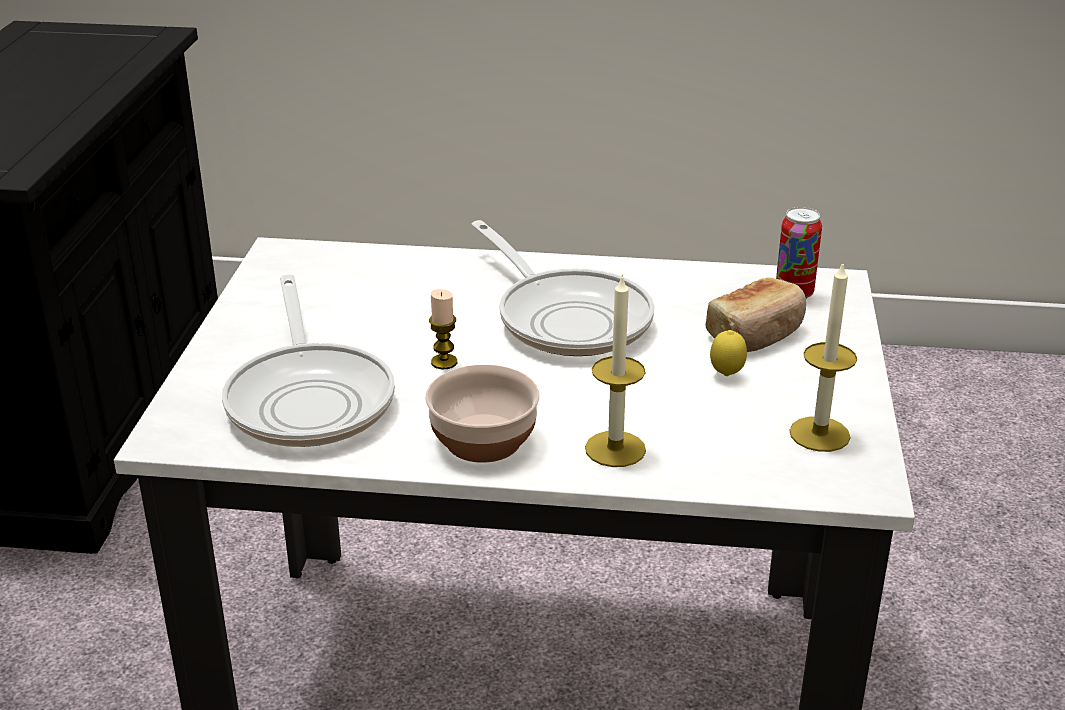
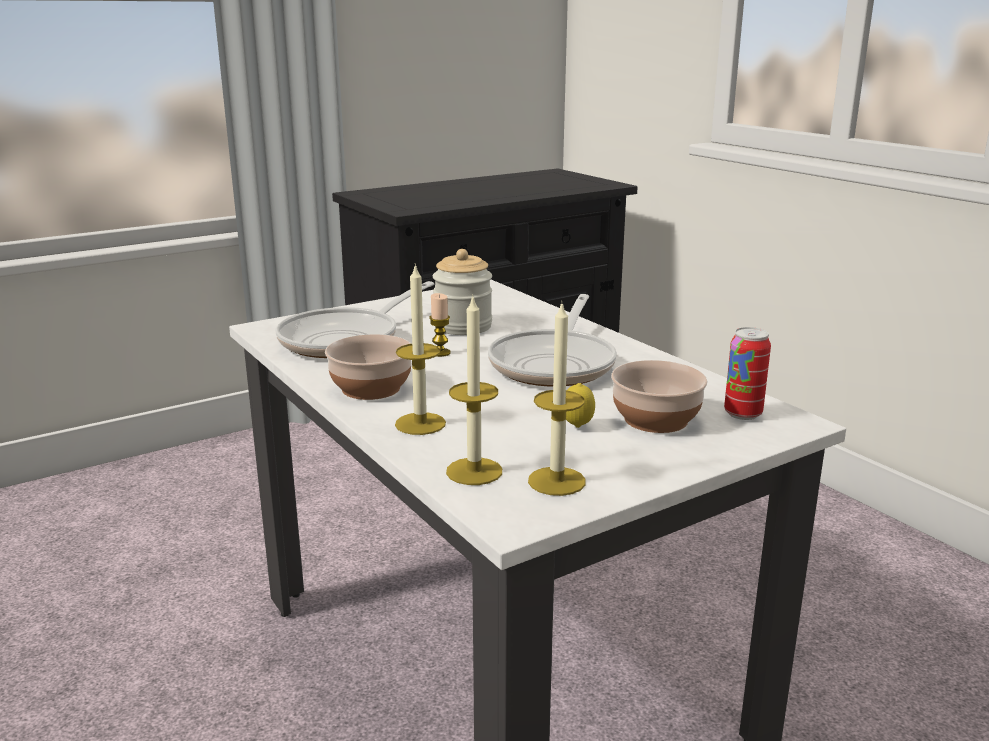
camera: 50 degrees right, 10 degrees down
bread [706,277,806,352] -> bowl [611,360,708,433]
none -> jar [433,249,492,335]
none -> candle [446,294,502,485]

